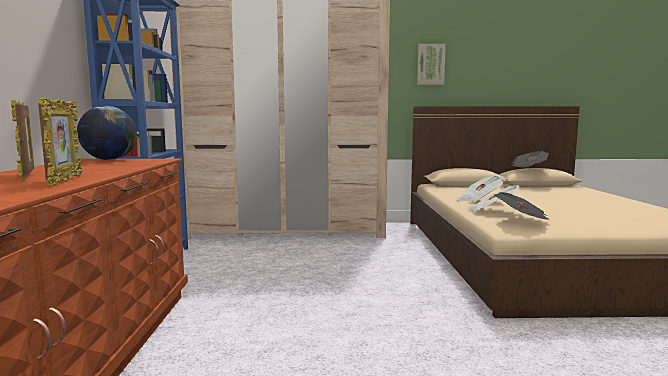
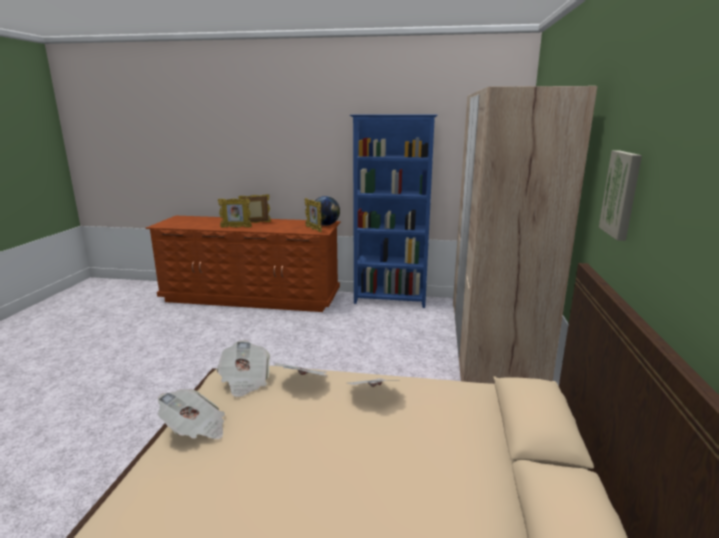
camera: 100 degrees right, 10 degrees up
newspaper [512,151,549,167] -> newspaper moved to [158,389,225,439]
none -> picture frame [305,198,322,232]

